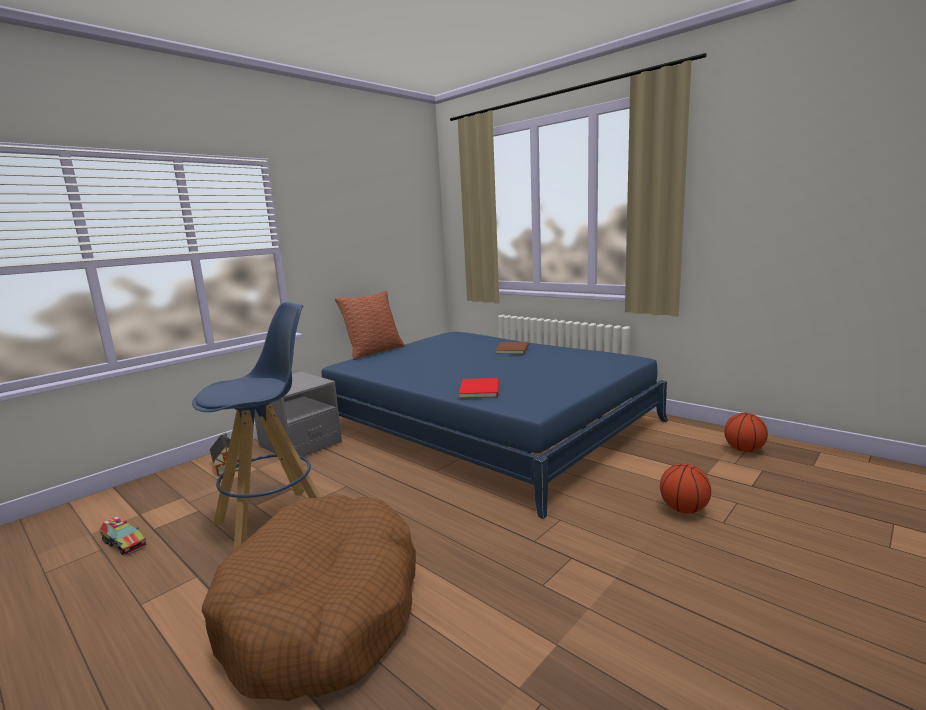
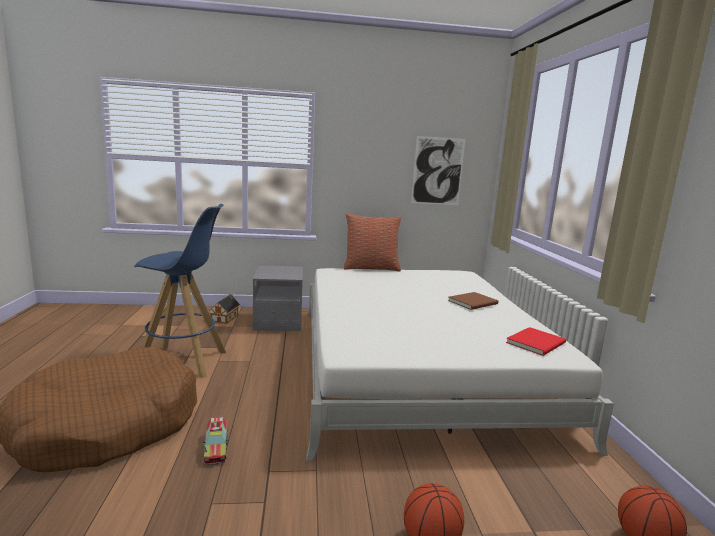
camera: 40 degrees right, 0 degrees up
toy truck [99,516,147,555] -> toy truck moved to [203,417,228,465]
blue bed [322,332,668,519] -> white bed [306,268,614,461]
red book [459,378,499,398] -> red book moved to [506,327,566,356]
none -> picture [411,136,465,205]

